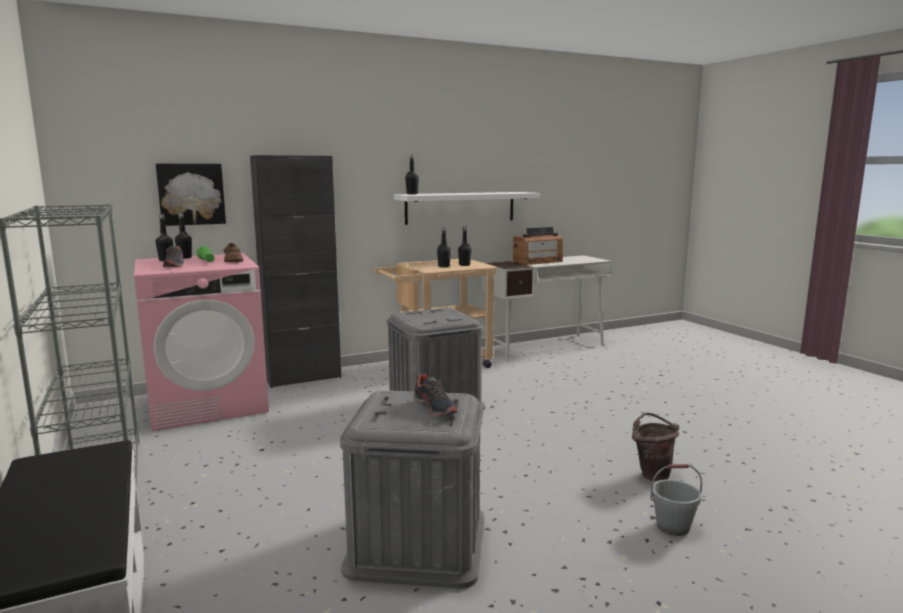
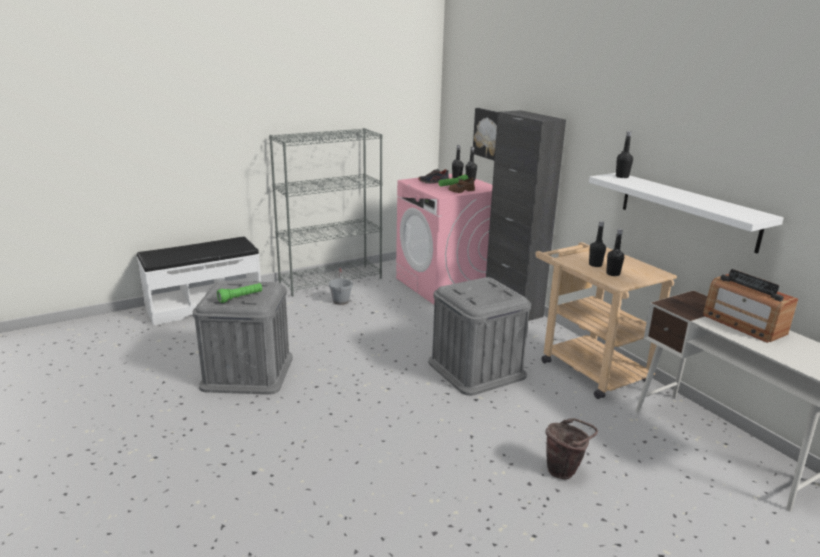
camera: 85 degrees right, 10 degrees up
shoe [414,374,458,417] -> green flashlight [217,283,262,303]
brown bucket [632,412,679,482] -> brown bucket moved to [546,418,598,479]
grey bucket [650,464,702,536] -> grey bucket moved to [329,268,353,305]

